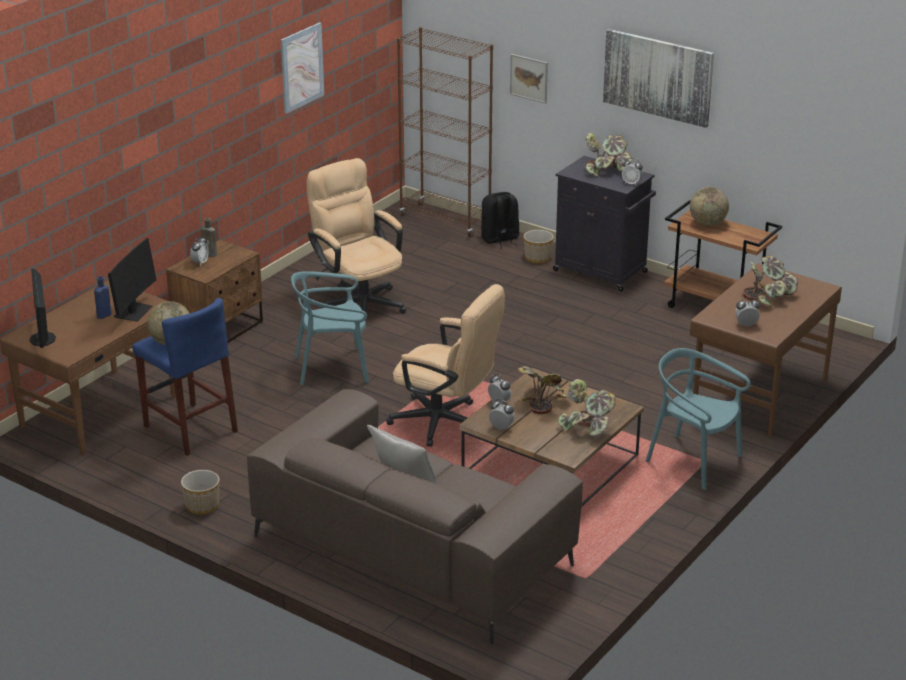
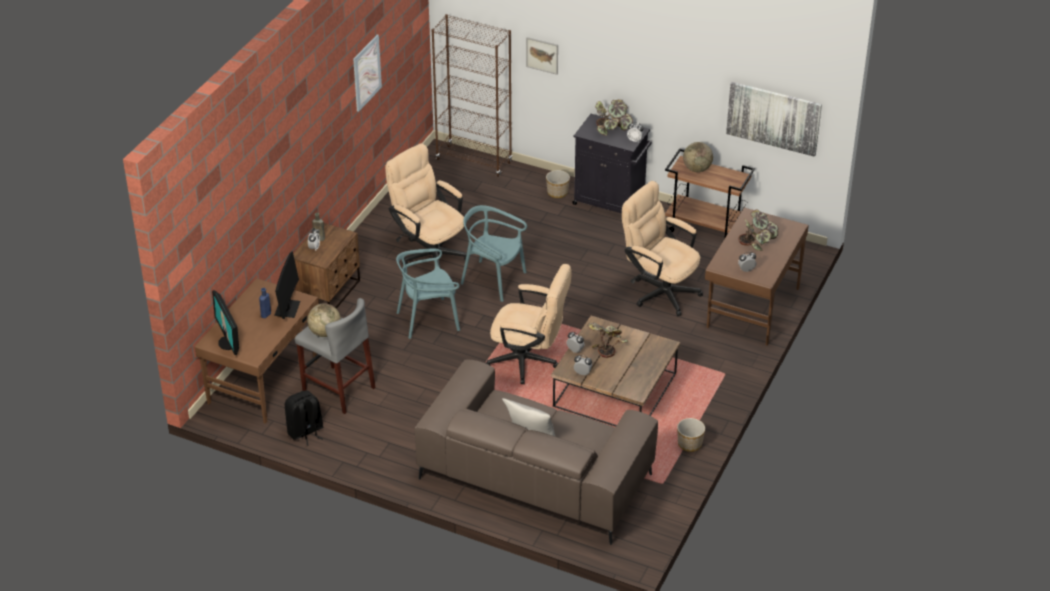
camera: 10 degrees left, 10 degrees up
blue stool [132,298,238,456] -> grey stool [295,298,375,414]
planter [181,470,220,515] -> planter moved to [677,418,705,452]
black backpack [481,192,520,249] -> black backpack moved to [285,390,323,446]
potted plant [558,379,616,437] -> none
picture [603,29,714,128] -> picture moved to [726,82,822,157]
turquoise chair [646,348,751,490] -> turquoise chair moved to [461,205,527,302]
none -> beige office chair [622,181,703,316]

